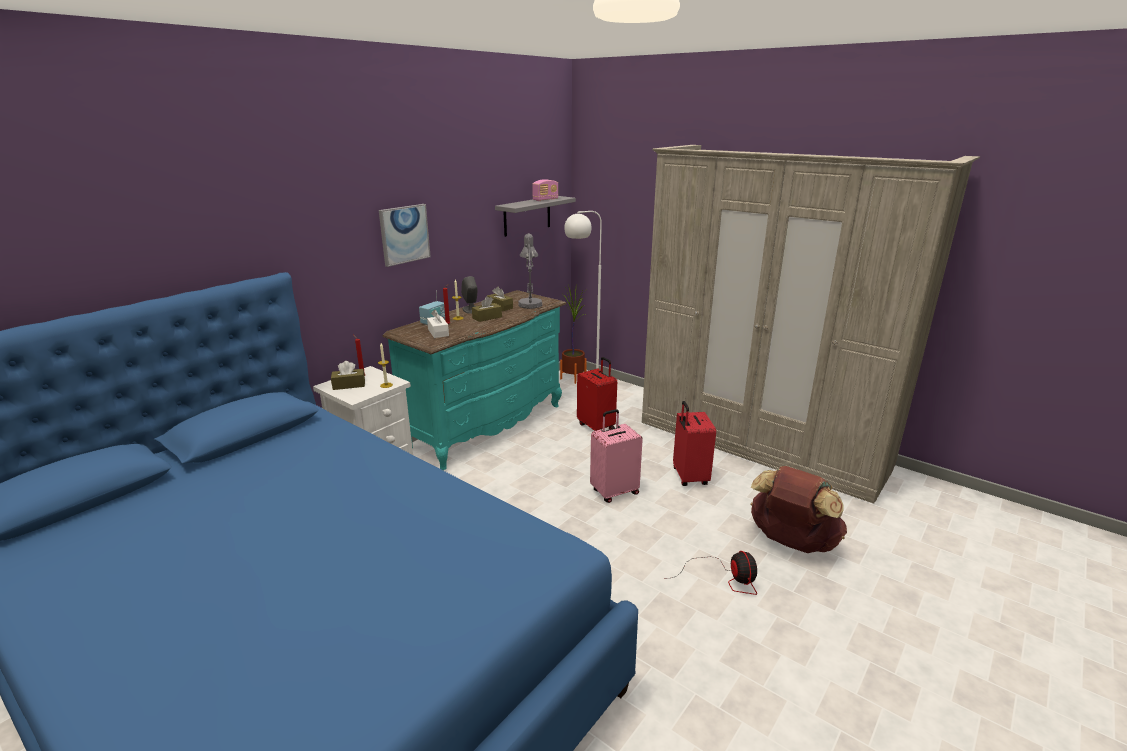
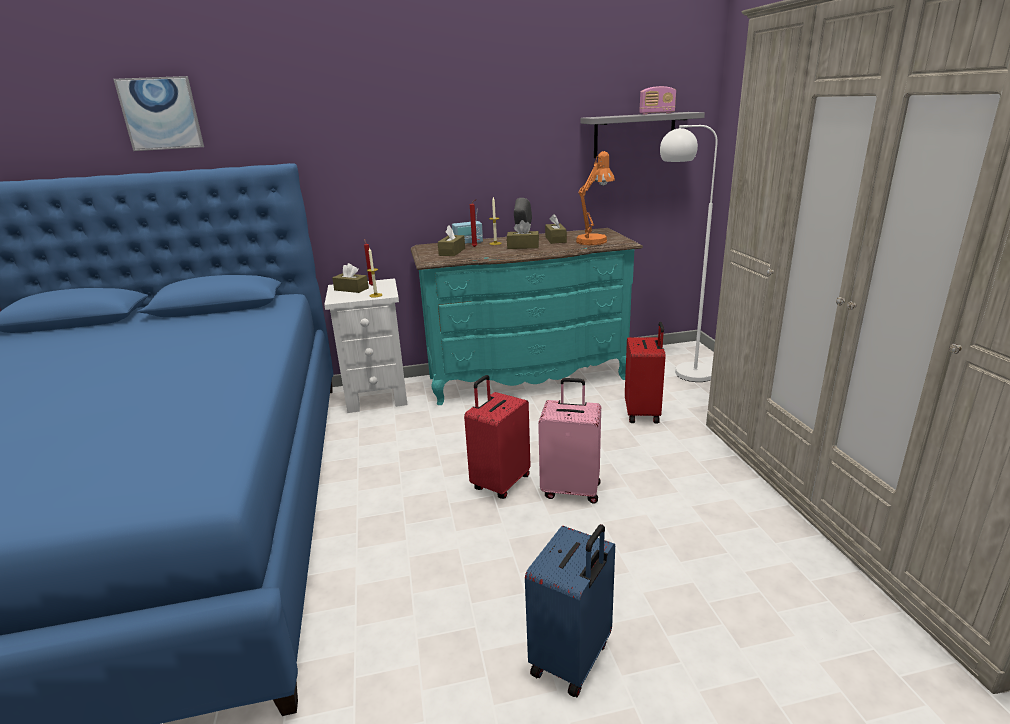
camera: 40 degrees right, 0 degrees up
picture [379,204,431,267] -> picture moved to [113,76,204,151]
white tissue box [427,310,449,338] -> brown tissue box [438,225,465,256]
grey table lamp [518,233,542,309] -> orange table lamp [576,151,615,245]
potted plant [560,284,587,384] -> none
fan [663,551,757,595] -> blue suitcase [525,524,615,697]
red suitcase [673,401,716,486] -> red suitcase moved to [464,375,530,499]
brown backpack [751,466,847,553] -> none

